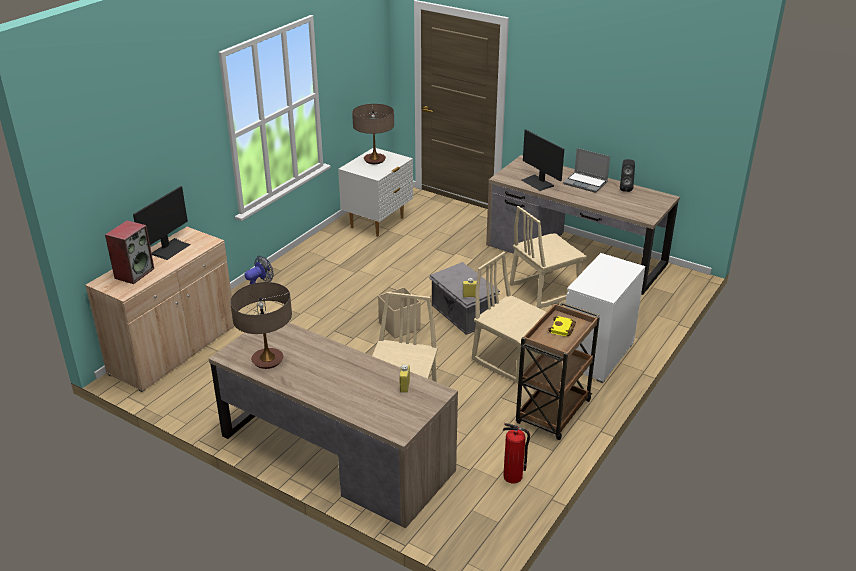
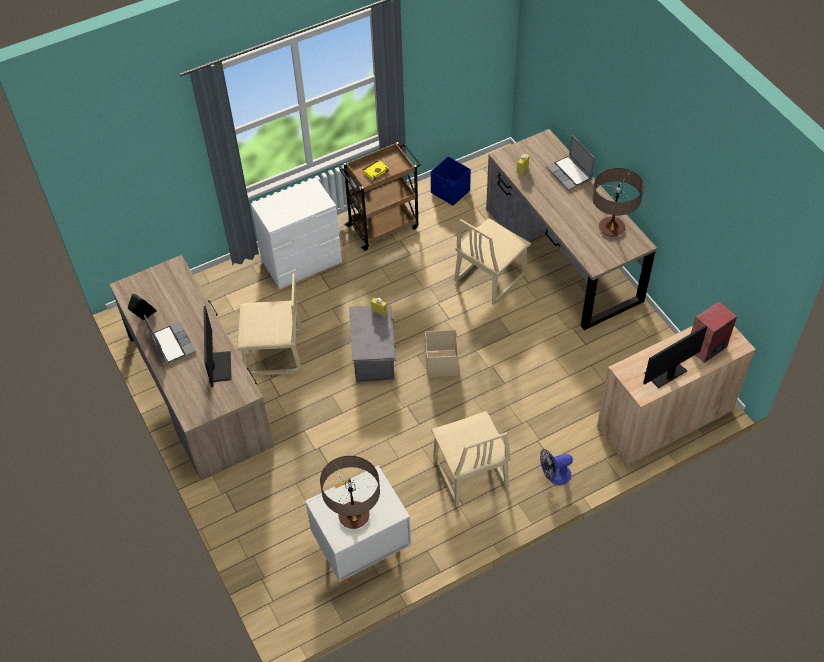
camera: 150 degrees left, 20 degrees up
beige chair [472,252,547,383] -> beige chair moved to [431,411,511,506]
fire extinguisher [503,423,530,483] -> blue storage box [431,156,471,206]
none -> laptop [546,135,595,191]

